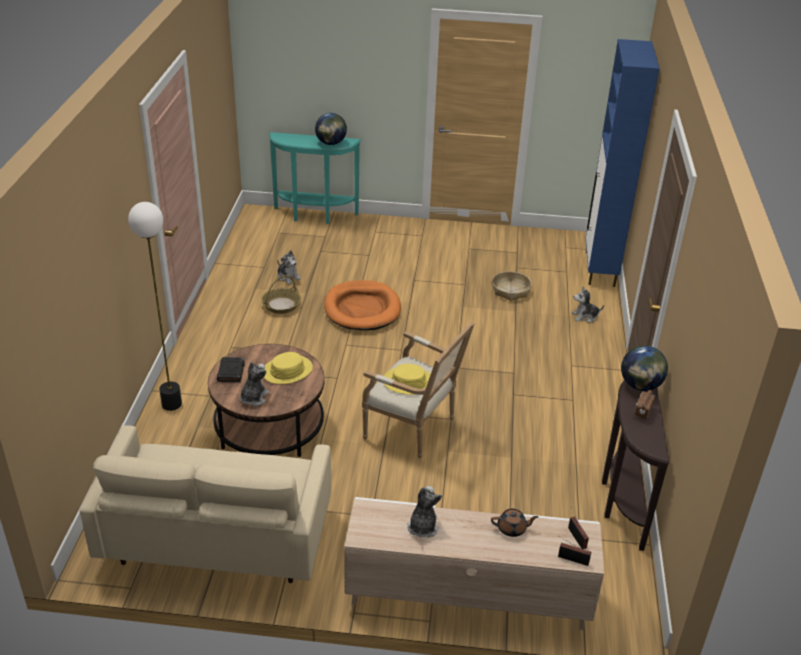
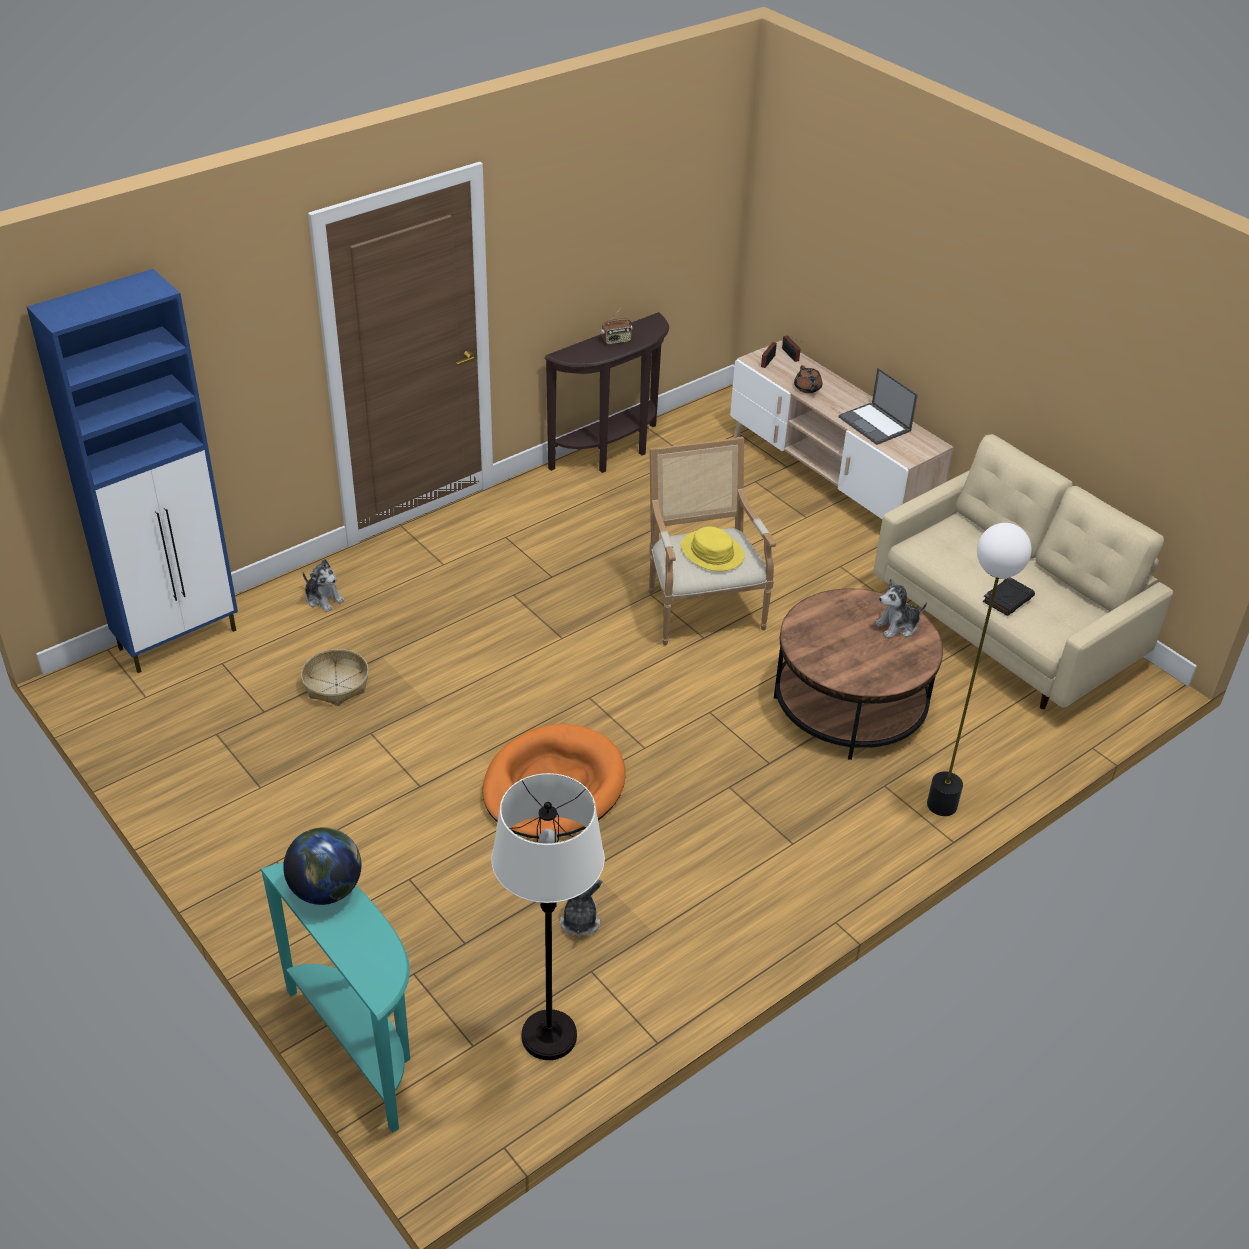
camera: 135 degrees left, 5 degrees up
black book [217,357,245,382] -> black book moved to [982,577,1035,616]
basket [261,275,301,314] -> none
yellow hat [264,352,313,384] -> none
plush toy [407,486,442,538] -> laptop [839,368,918,445]
brown teapot [491,509,538,537] -> brown teapot turned 150 degrees counterclockwise [794,365,822,393]
globe [621,345,668,391] -> none
none -> white floor lamp [491,773,605,1060]

